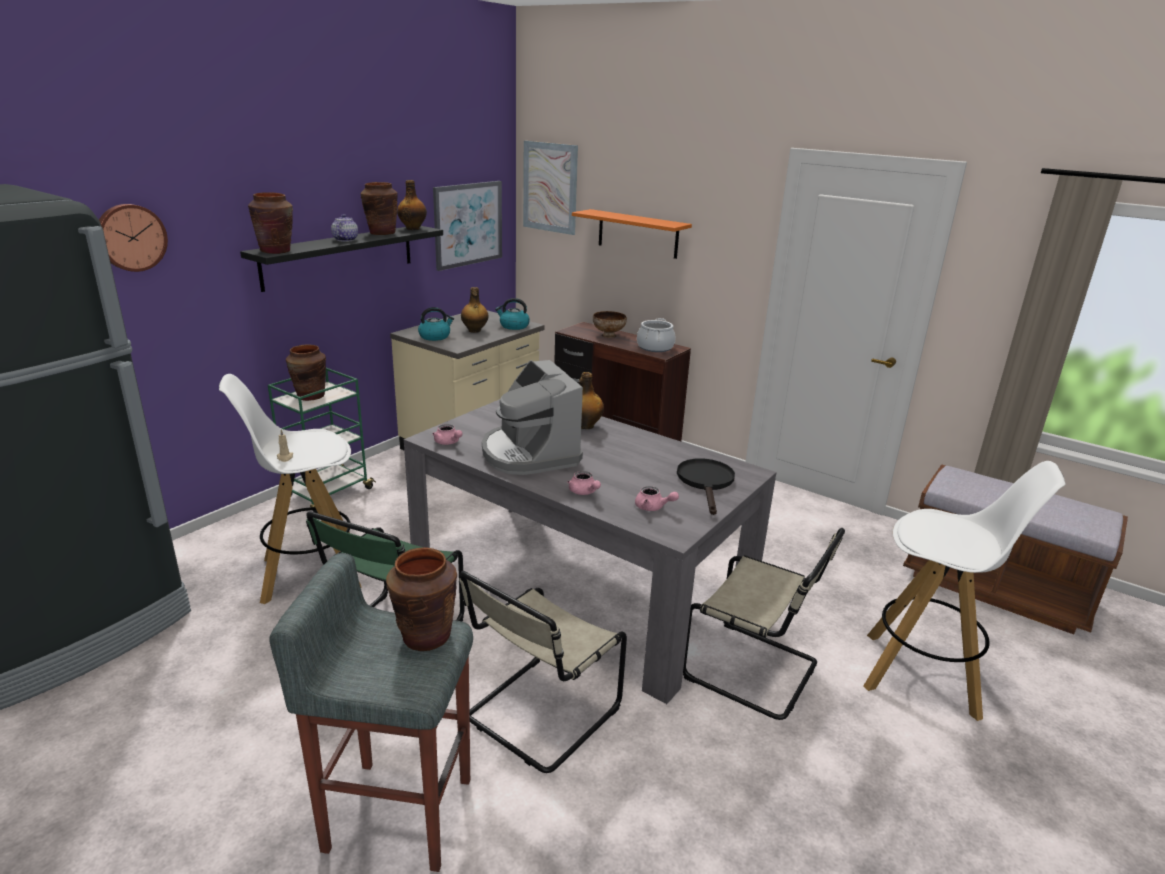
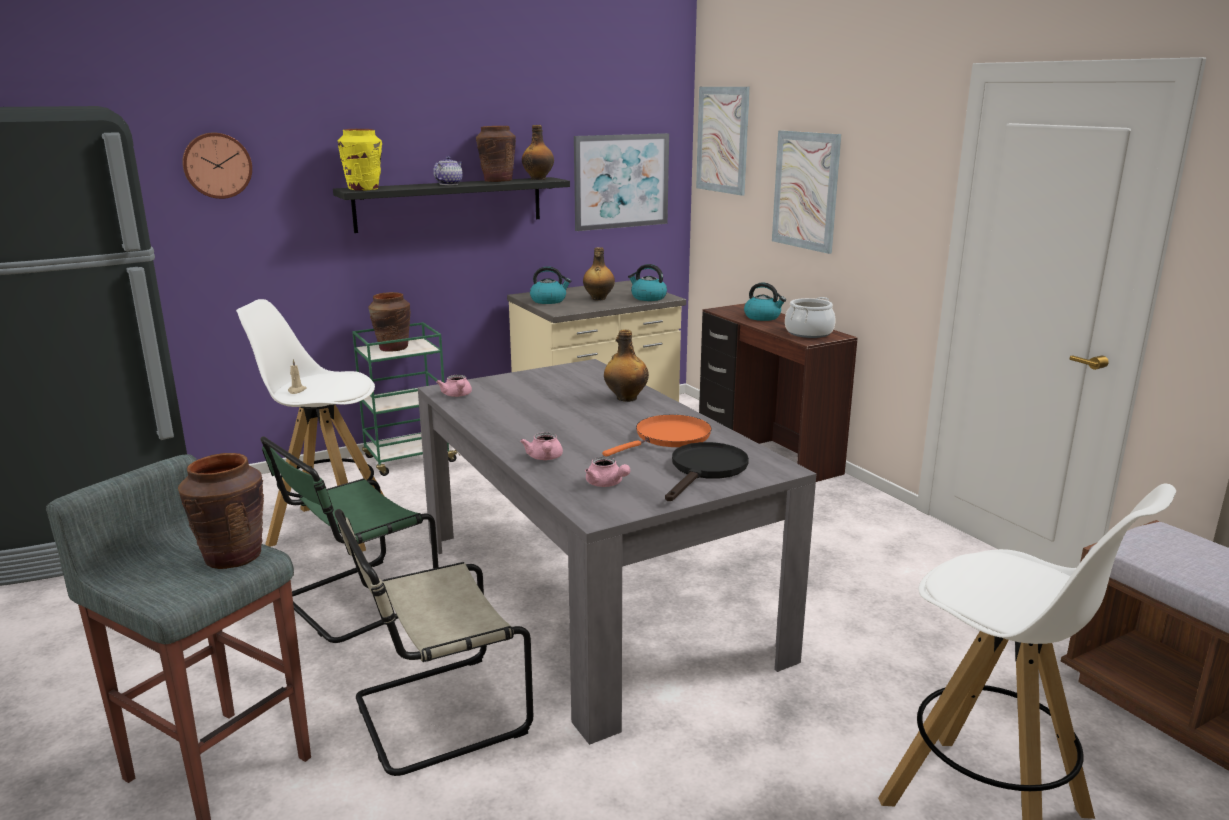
camera: 25 degrees right, 5 degrees down
brown vase [248,192,293,254] -> yellow vase [338,129,382,191]
coffee machine [482,360,583,475] -> none
orange shelf [572,209,692,259] -> picture [772,130,842,254]
bowl [593,311,627,338] -> kettle [744,282,786,321]
beige chair [683,528,845,720] -> none
none -> orange frying pan [602,415,712,457]

